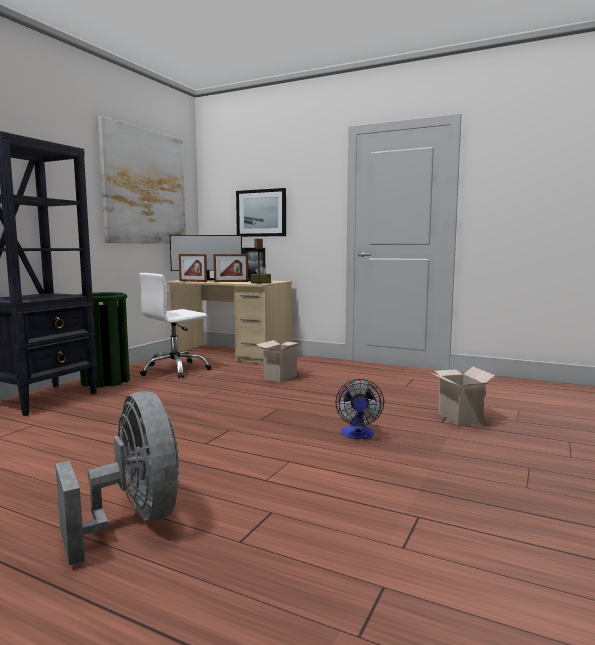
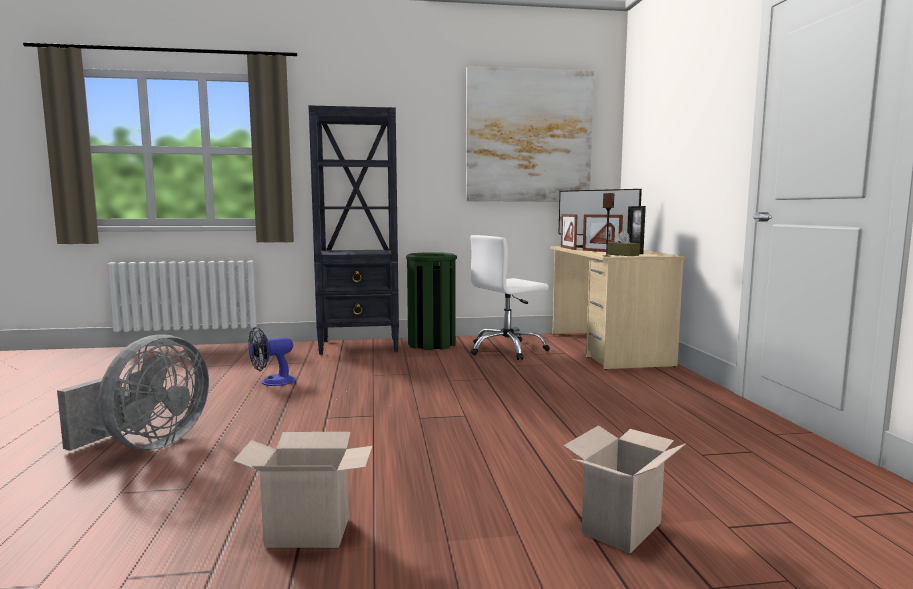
camera: 55 degrees right, 0 degrees up
white office chair [139,273,212,378] -> white office chair turned 45 degrees counterclockwise [470,235,550,360]
picture [236,188,286,237] -> none
cardboard box [256,340,303,382] -> cardboard box moved to [233,432,373,548]
fan [335,379,384,439] -> fan moved to [248,327,296,386]

